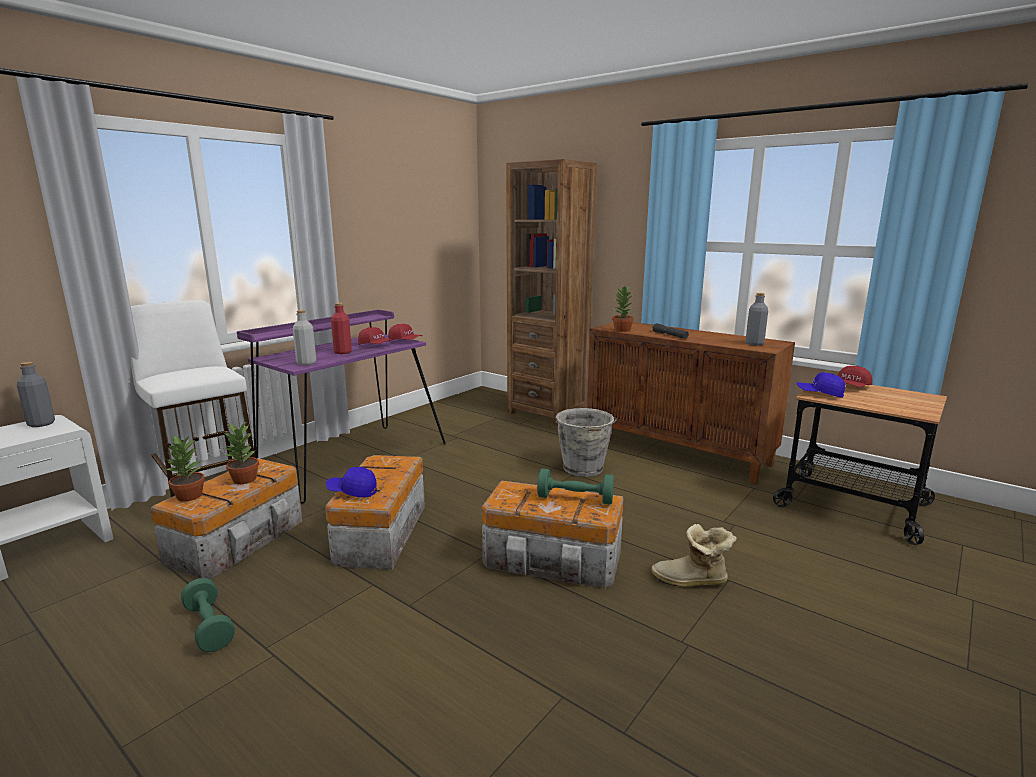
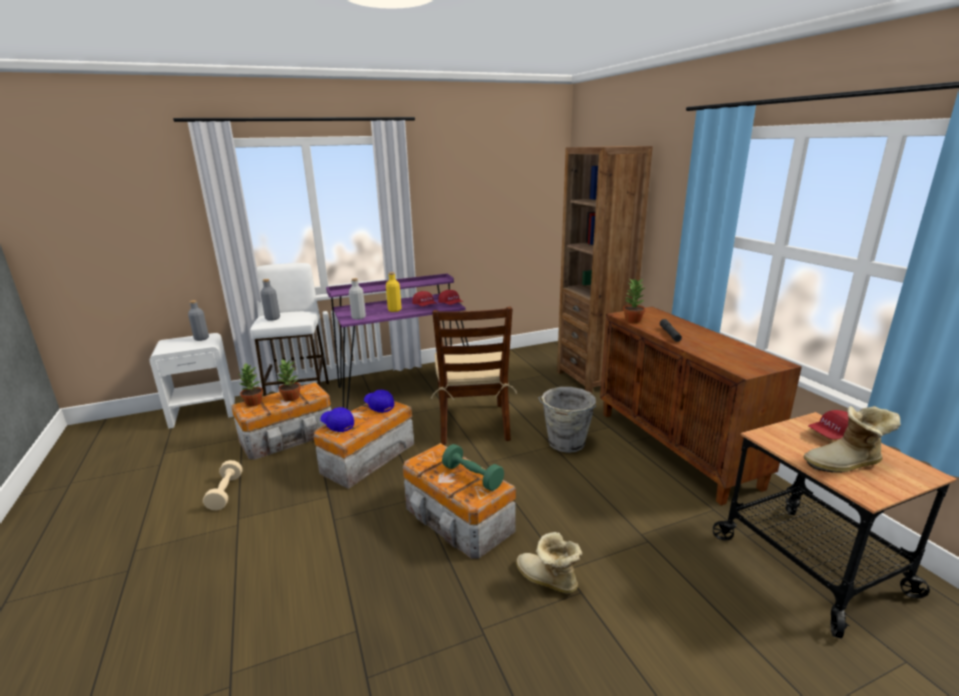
camera: 30 degrees right, 5 degrees up
green dumbbell [181,578,235,652] -> beige dumbbell [203,460,242,510]
red bottle [331,303,352,354] -> yellow bottle [386,272,402,312]
grey bottle [746,293,768,346] -> grey bottle moved to [260,279,280,321]
blue cap [796,372,845,398] -> blue cap moved to [364,390,394,413]
none -> brown chair [431,307,517,445]
none -> boot [804,406,900,473]

